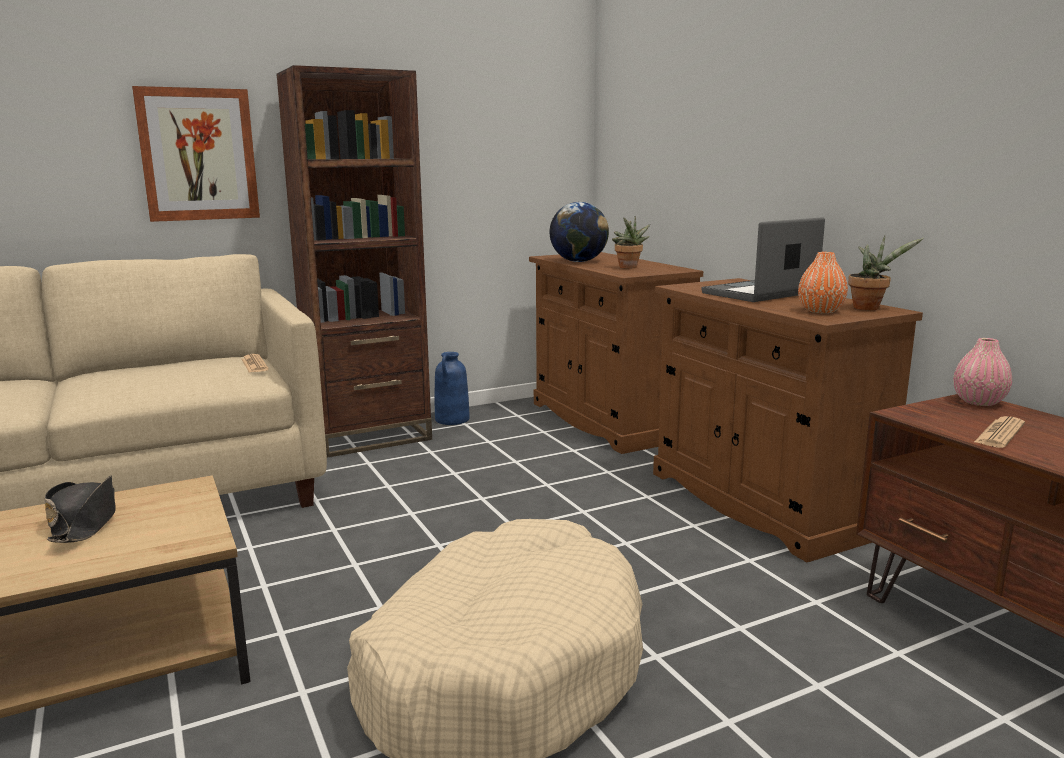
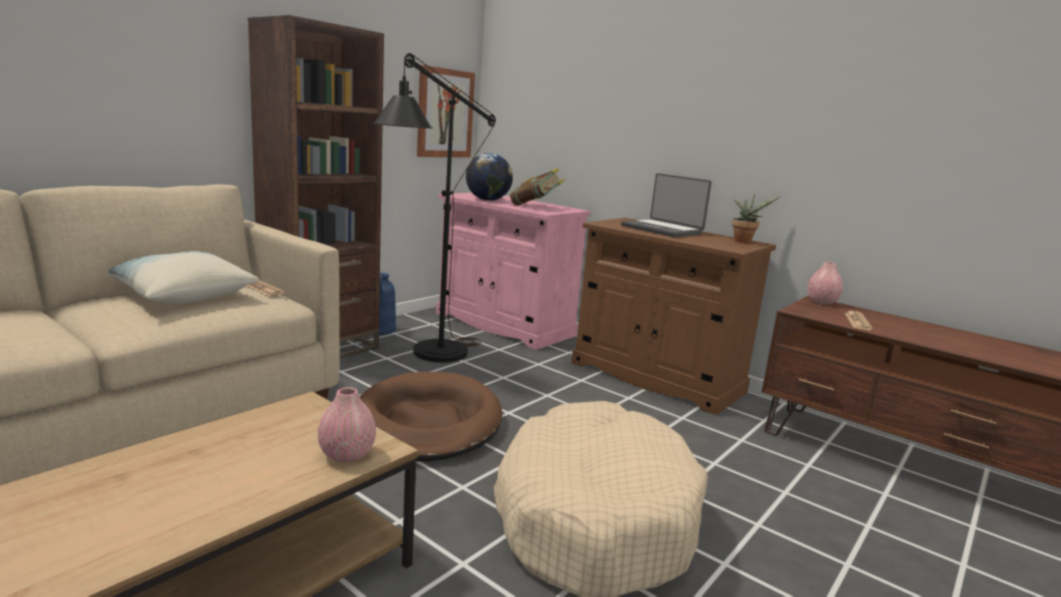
camera: 25 degrees left, 0 degrees up
black hat [44,475,116,543] -> none
picture [132,86,260,222] -> picture moved to [417,65,475,158]
brown cabinet [529,252,703,454] -> pink cabinet [436,193,591,350]
potted plant [612,216,650,269] -> book [510,168,564,206]
laptop [701,217,825,302] -> laptop turned 75 degrees counterclockwise [621,173,712,237]
orange vase [798,252,848,313] -> none
none -> pillow [109,251,259,303]
none -> pink vase [317,387,376,463]
none -> brown dog bed [359,371,502,462]
none -> black floor lamp [373,53,496,363]

